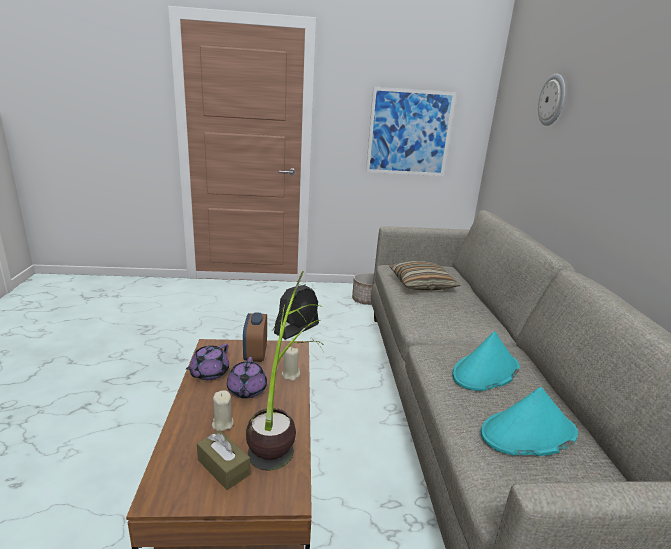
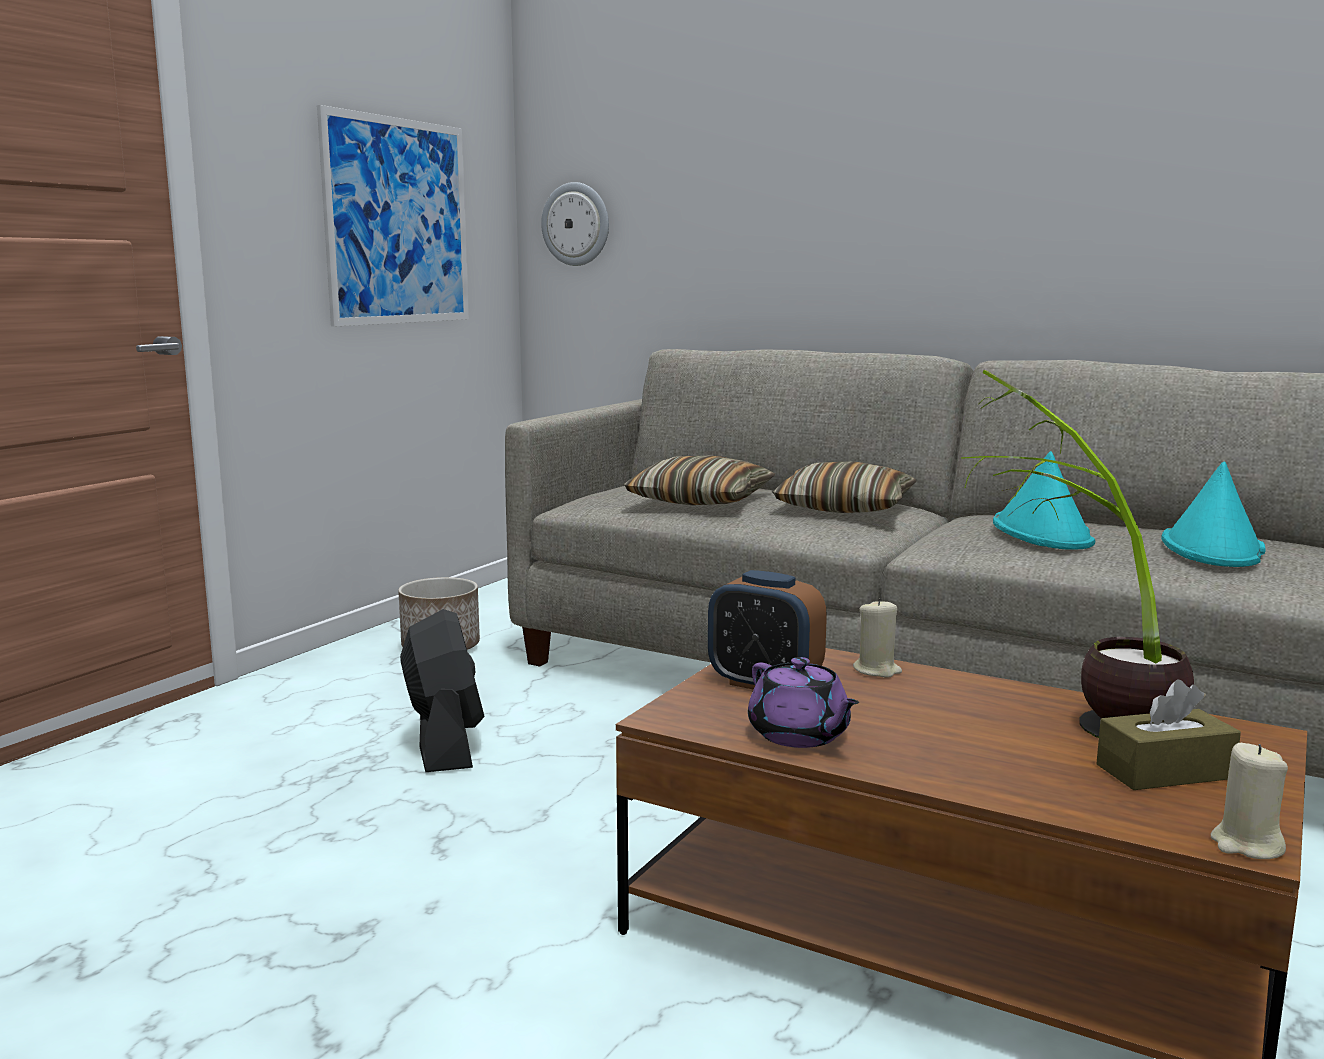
camera: 55 degrees left, 10 degrees down
beige candle [212,390,234,431] -> beige candle moved to [1211,743,1288,859]
purple teapot [227,357,267,399] -> none
wall clock [538,73,565,126] -> wall clock moved to [541,182,609,266]
none -> pillow [772,461,916,513]

